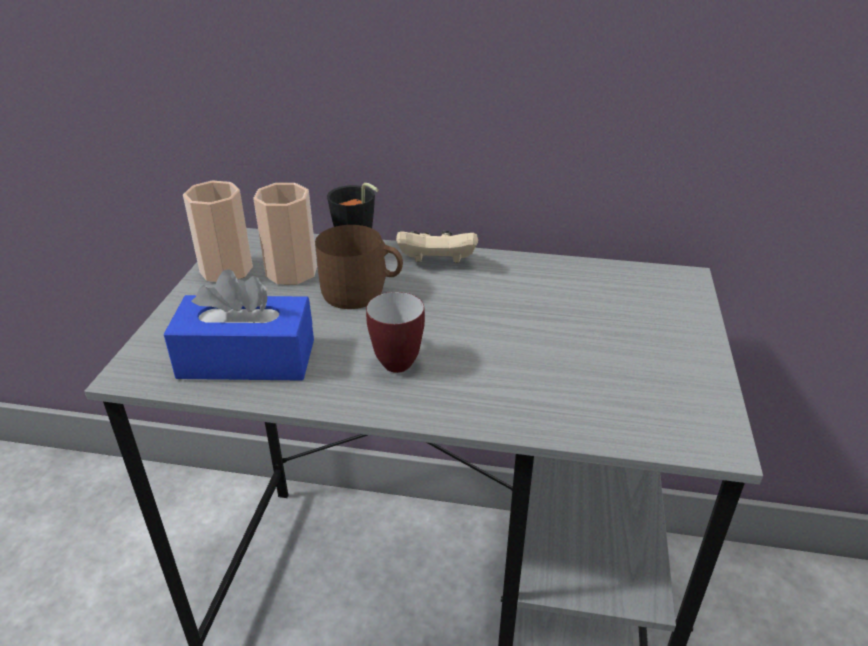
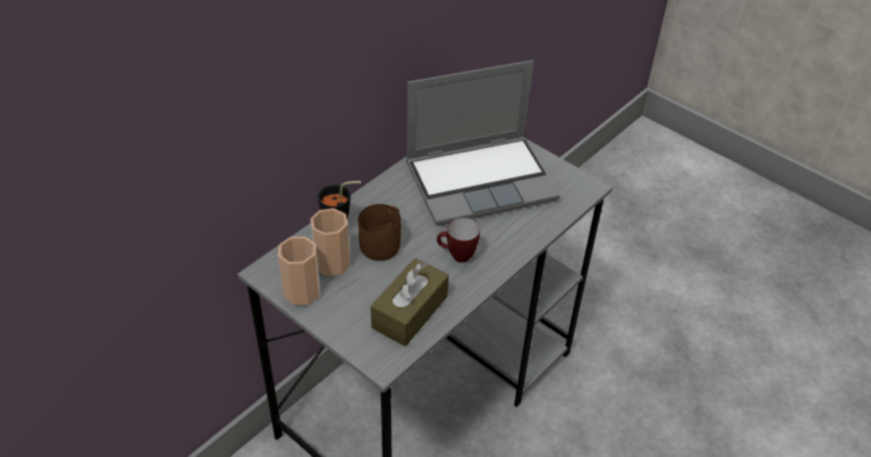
camera: 60 degrees left, 10 degrees up
blue tissue box [164,269,314,381] -> brown tissue box [371,258,449,346]
beige game controller [396,231,478,263] -> none
none -> laptop [406,60,560,226]

